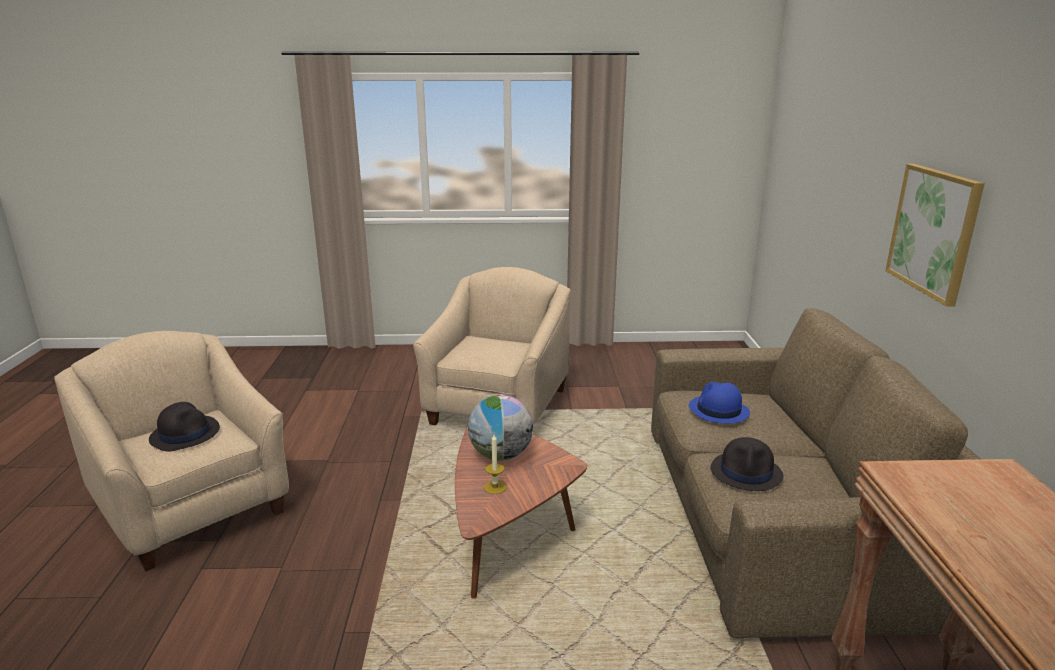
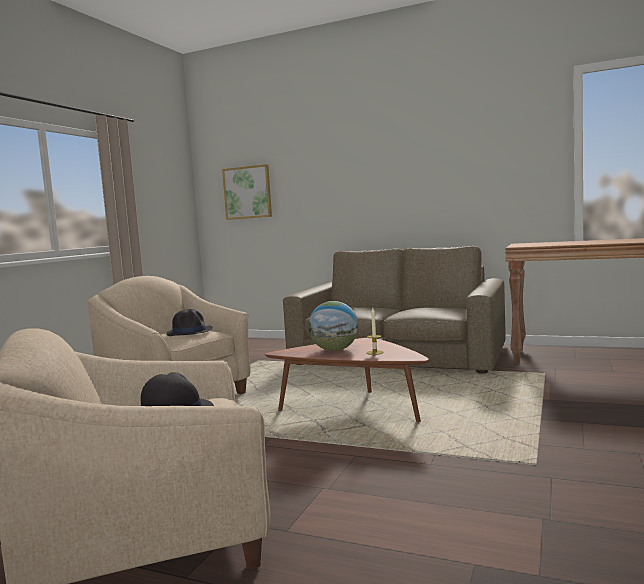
camera: 65 degrees left, 15 degrees down
blue hat [688,382,750,424] -> none
black hat [710,437,784,491] -> black hat moved to [166,309,213,336]
picture [885,164,985,307] -> picture moved to [222,164,272,220]

